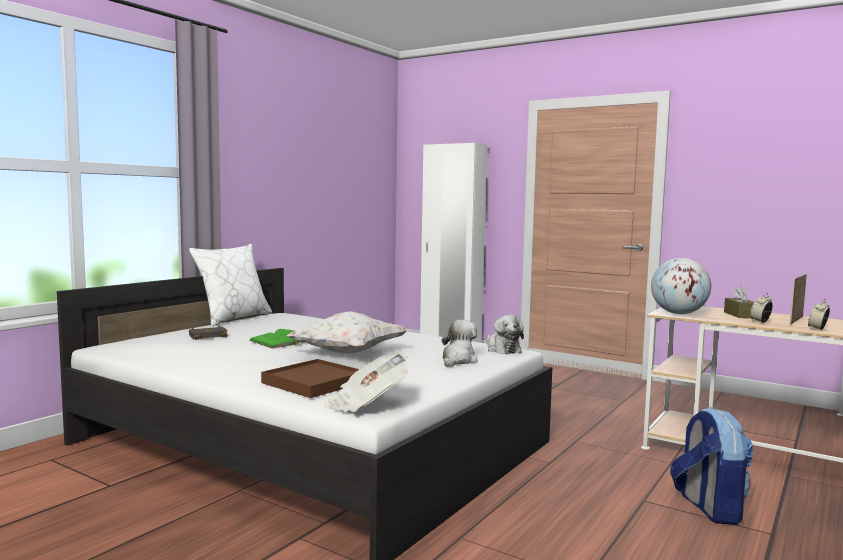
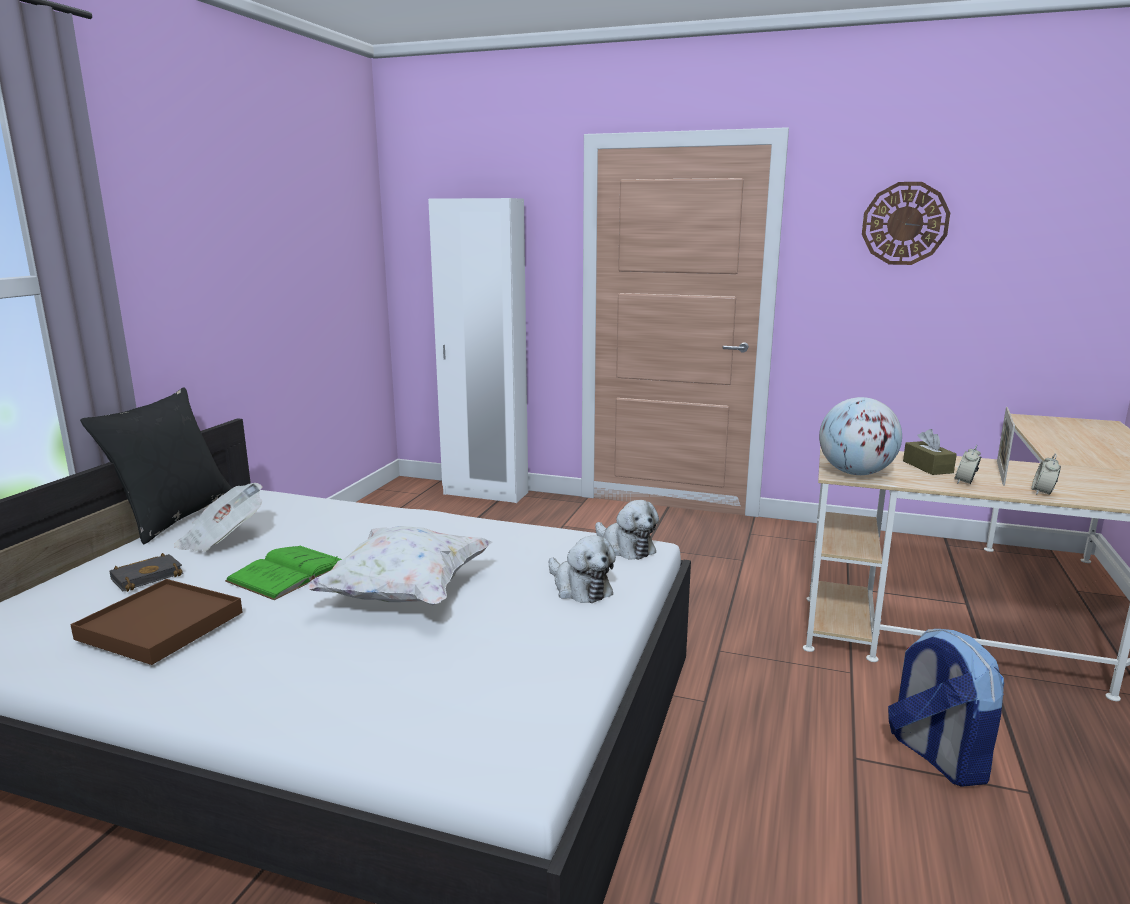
camera: 15 degrees left, 10 degrees up
white pillow [189,244,272,326] -> black pillow [80,387,232,544]
brown tray [261,359,359,398] -> brown tray moved to [70,579,243,665]
newspaper [324,354,408,412] -> newspaper moved to [174,483,263,552]
plush toy [441,320,478,367] -> plush toy turned 135 degrees clockwise [549,536,616,603]
none -> wall clock [862,182,950,265]

